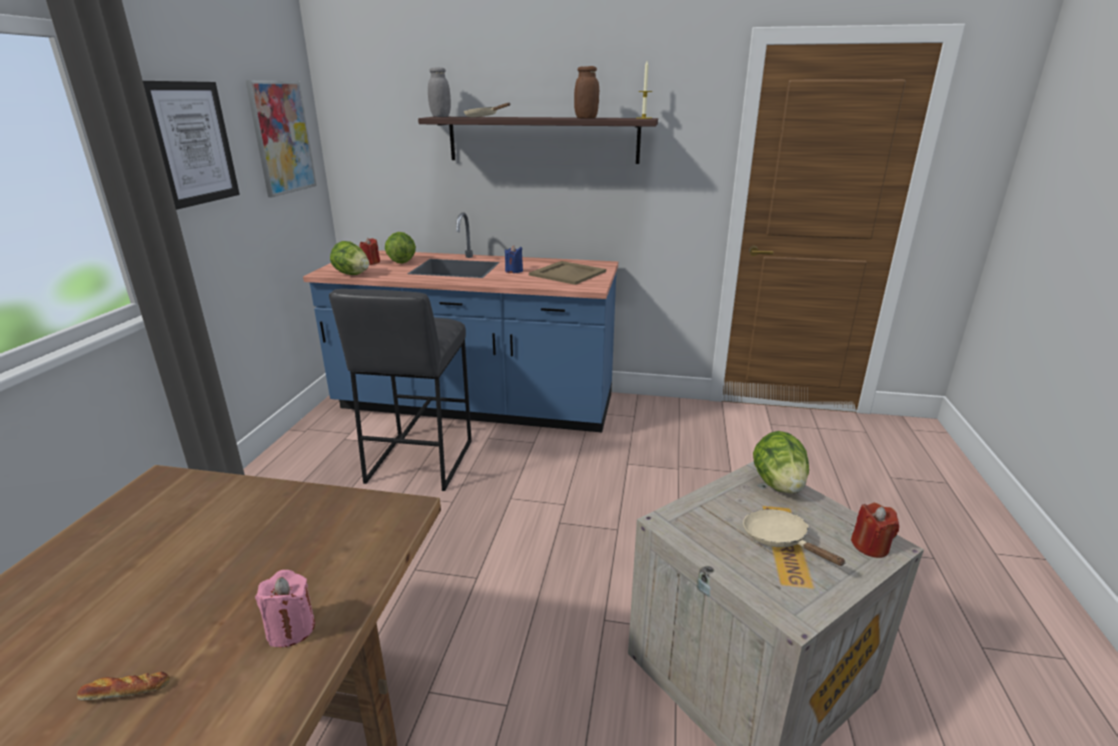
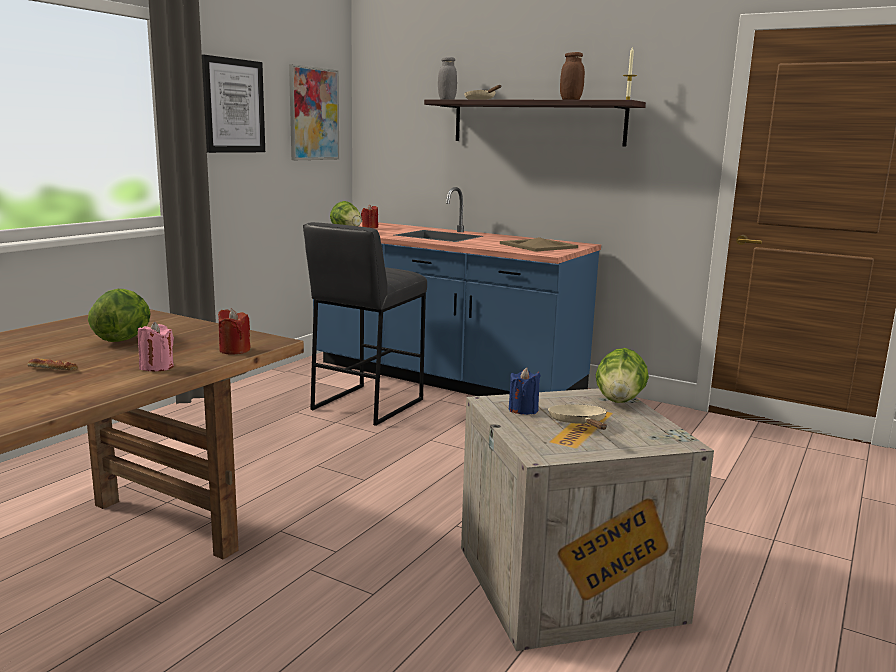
camera: 20 degrees right, 10 degrees down
lettuce [385,232,416,264] -> lettuce moved to [88,289,151,342]
blue candle [505,245,523,273] -> blue candle moved to [509,368,541,415]
red candle [851,503,899,558] -> red candle moved to [218,308,251,355]

